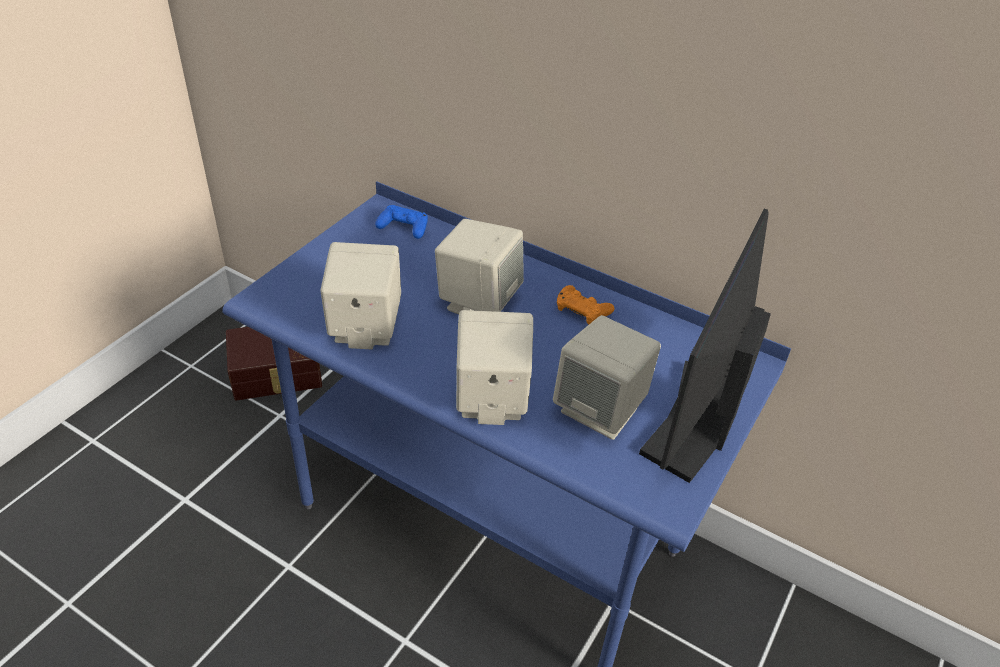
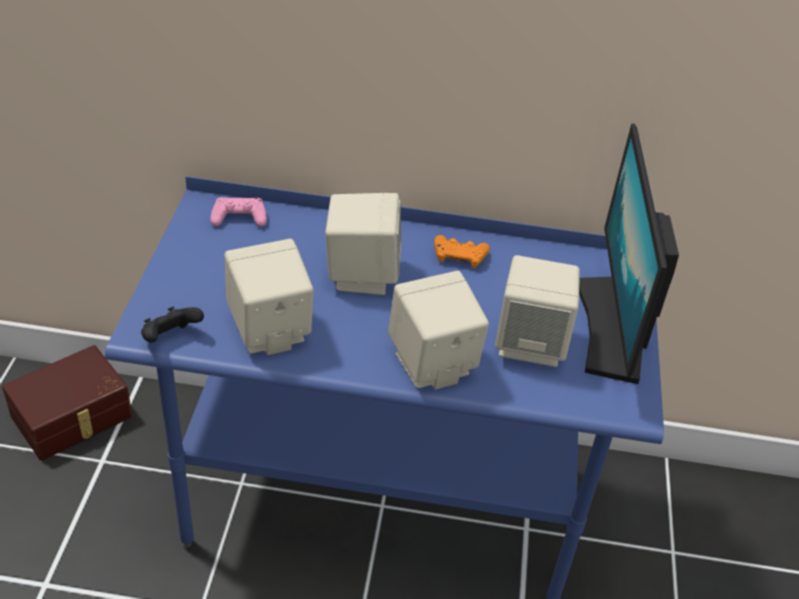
camera: 25 degrees left, 0 degrees up
blue game controller [375,205,428,239] -> pink game controller [210,197,267,227]
none -> black game controller [141,307,204,342]

